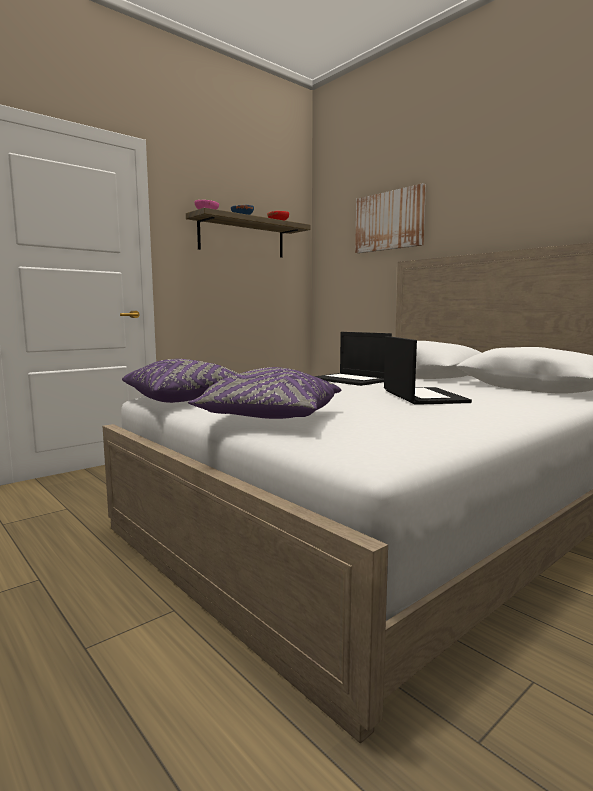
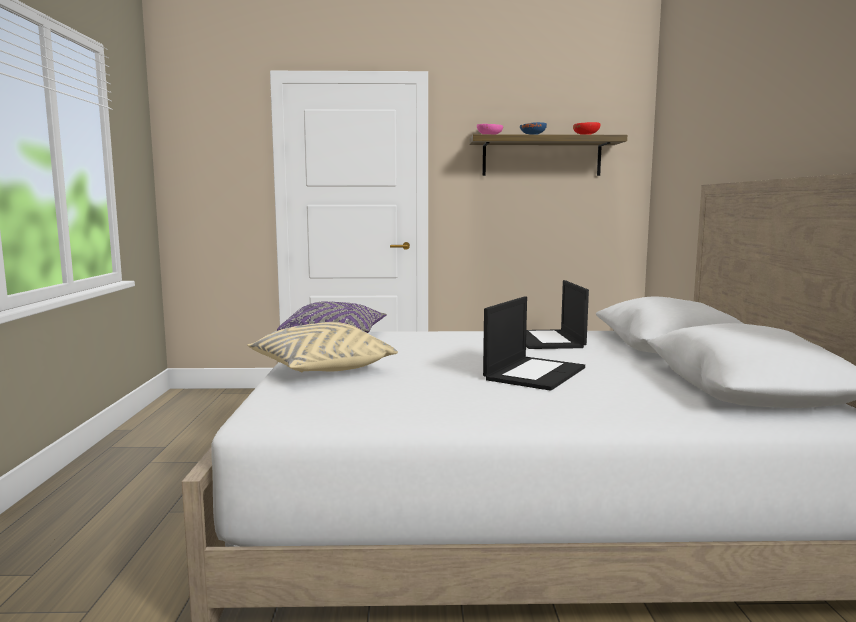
camera: 40 degrees right, 0 degrees up
purple pillow [188,367,341,419] -> beige pillow [247,322,398,372]
picture [355,183,426,253] -> none

